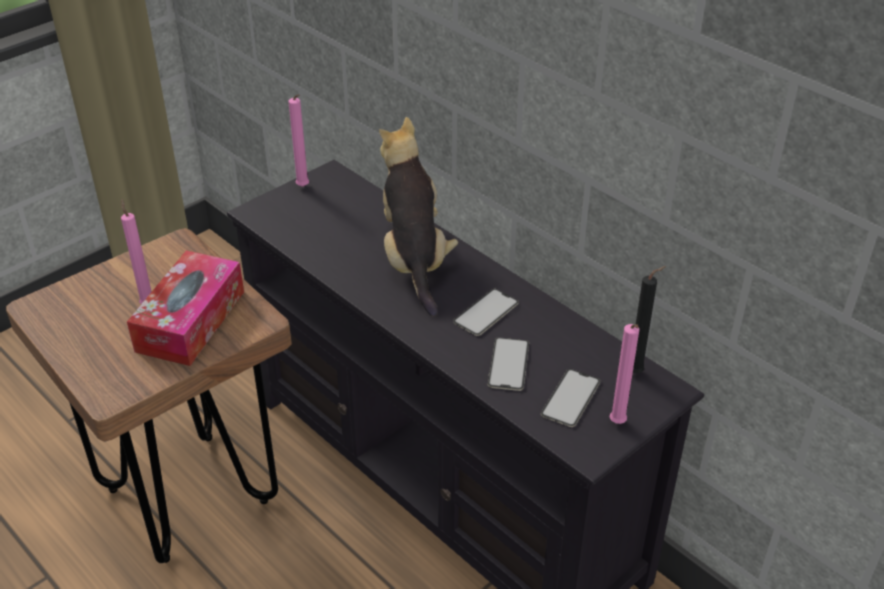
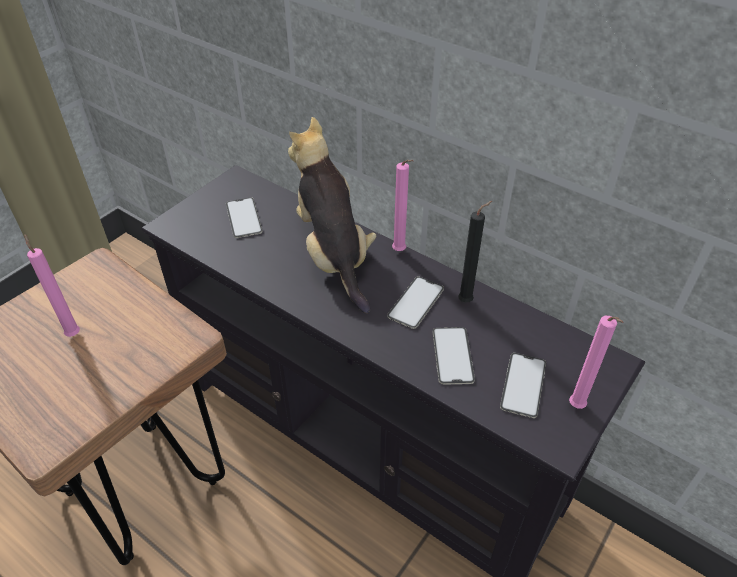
camera: 10 degrees left, 5 degrees up
tissue box [127,250,244,366] -> none
pink candle [288,95,309,187] -> pink candle moved to [392,160,414,251]
black candle [633,266,666,373] -> black candle moved to [458,201,492,302]
none -> phone [226,197,263,238]

